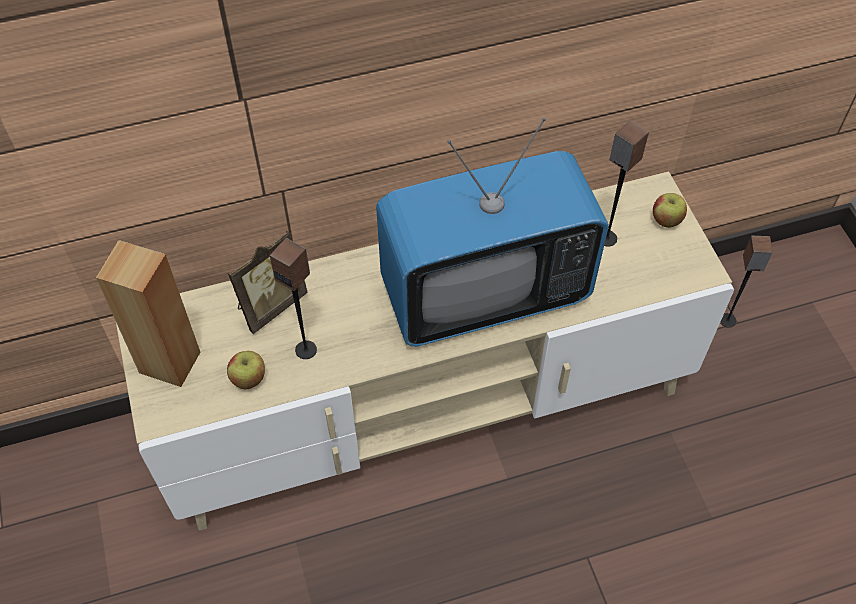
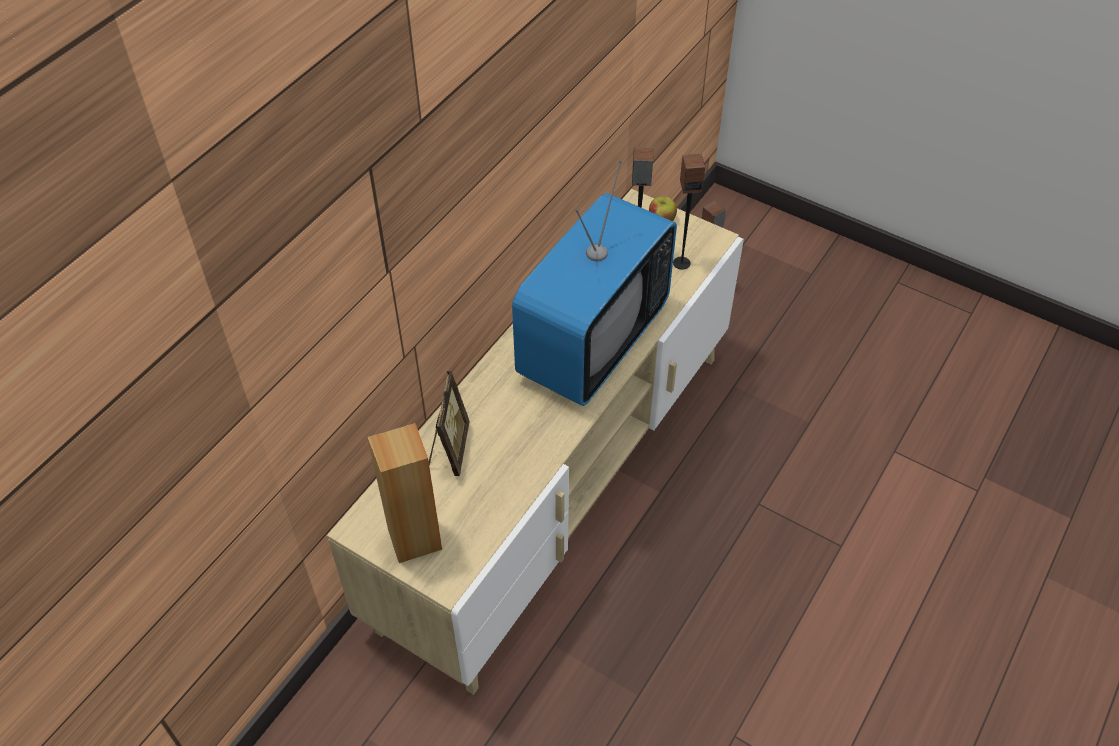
camera: 40 degrees left, 5 degrees down
apple [227,351,265,389] -> none
speaker [270,238,317,359] -> speaker moved to [673,154,705,270]

